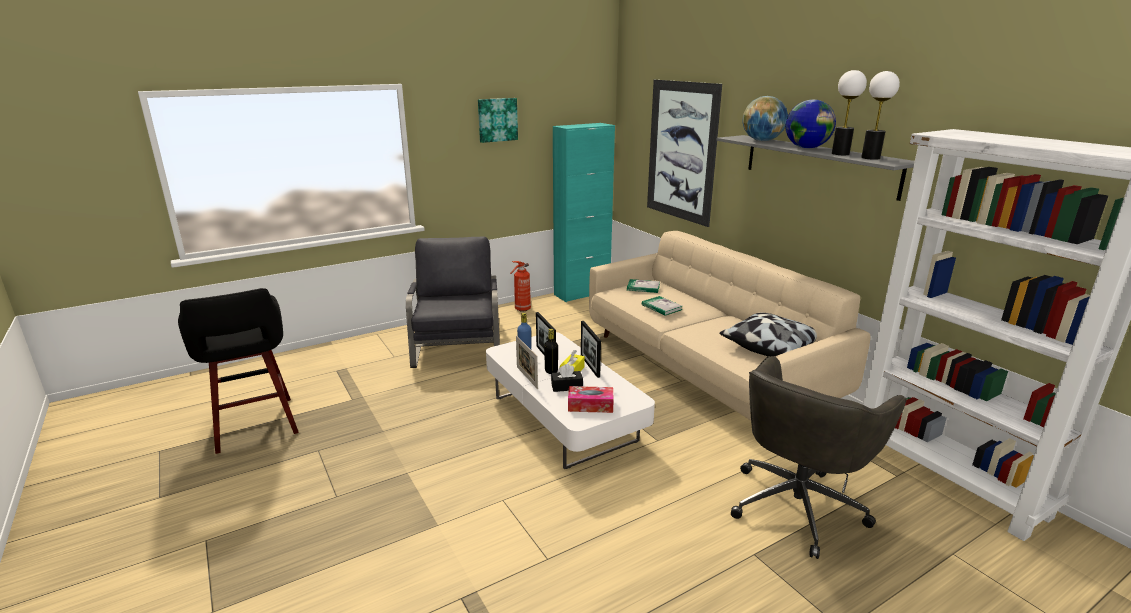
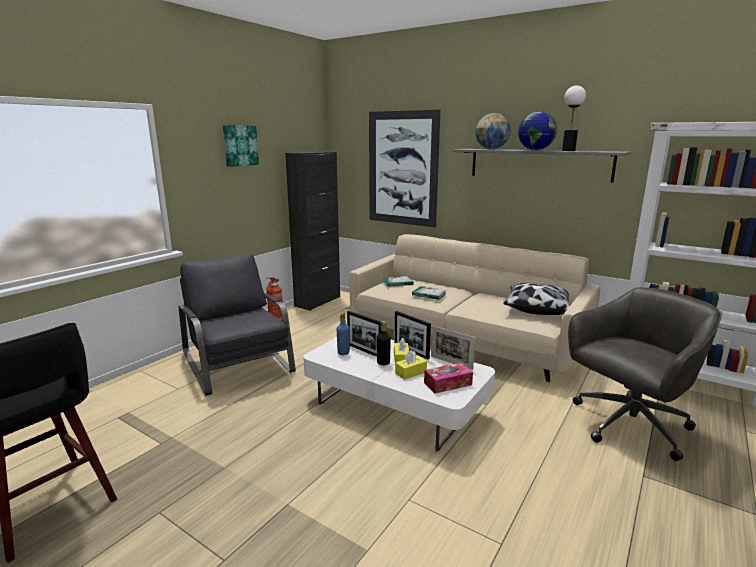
camera: 25 degrees left, 5 degrees down
picture frame [516,336,538,389] -> picture frame moved to [431,326,475,370]
black tissue box [551,364,583,392] -> yellow tissue box [395,350,427,380]
turquoise cabinet [553,123,615,302] -> black cabinet [285,151,340,311]
grey office chair [731,356,907,559] -> grey office chair turned 135 degrees counterclockwise [568,287,722,461]
table lamp [861,71,900,160] -> none

